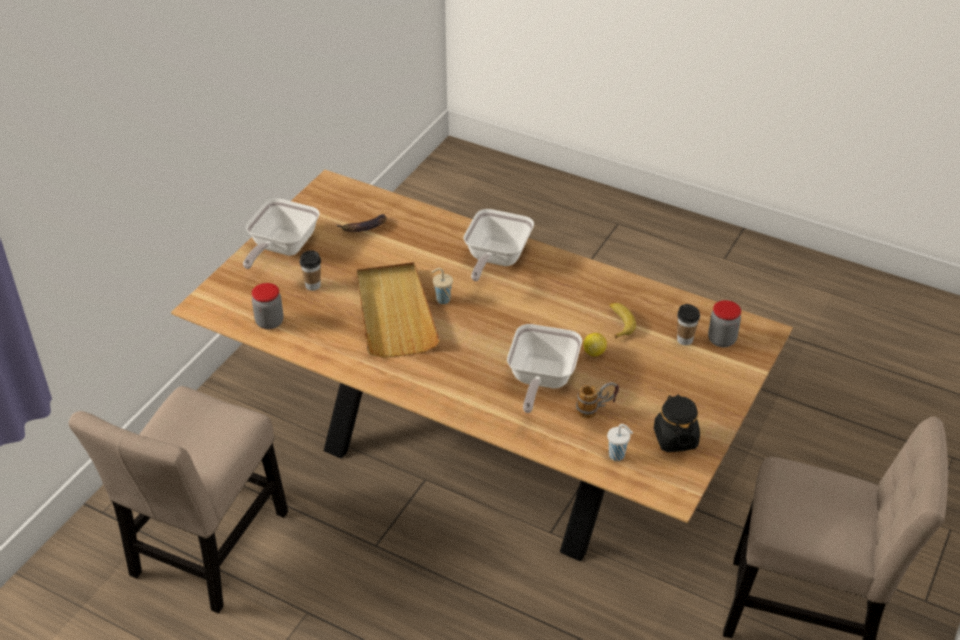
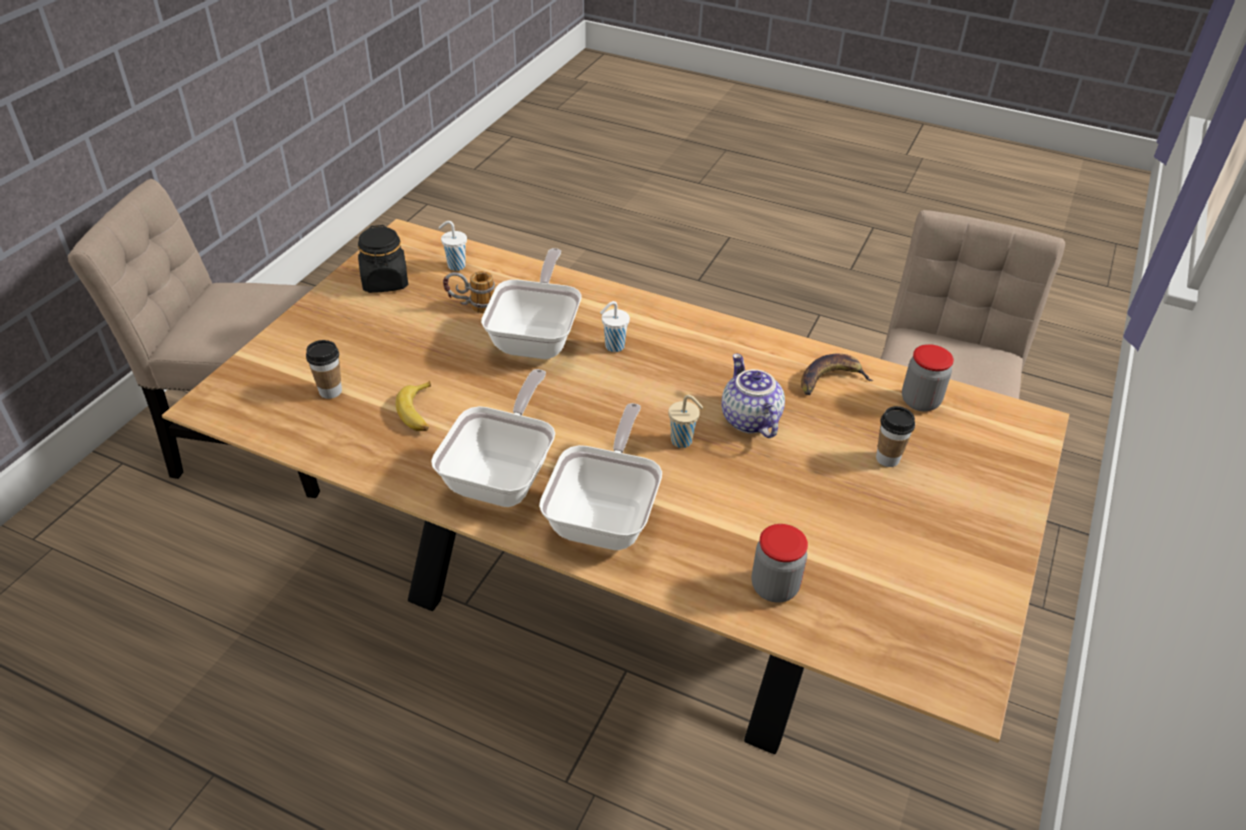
camera: 175 degrees right, 0 degrees up
frying pan [243,198,320,269] -> frying pan moved to [431,369,555,507]
banana [337,214,387,232] -> banana moved to [801,353,874,395]
beige tray [357,262,440,358] -> teapot [721,354,785,438]
lemon [583,333,607,357] -> none
jar [708,300,741,348] -> jar moved to [752,524,808,603]
none -> white cup [600,301,630,352]

